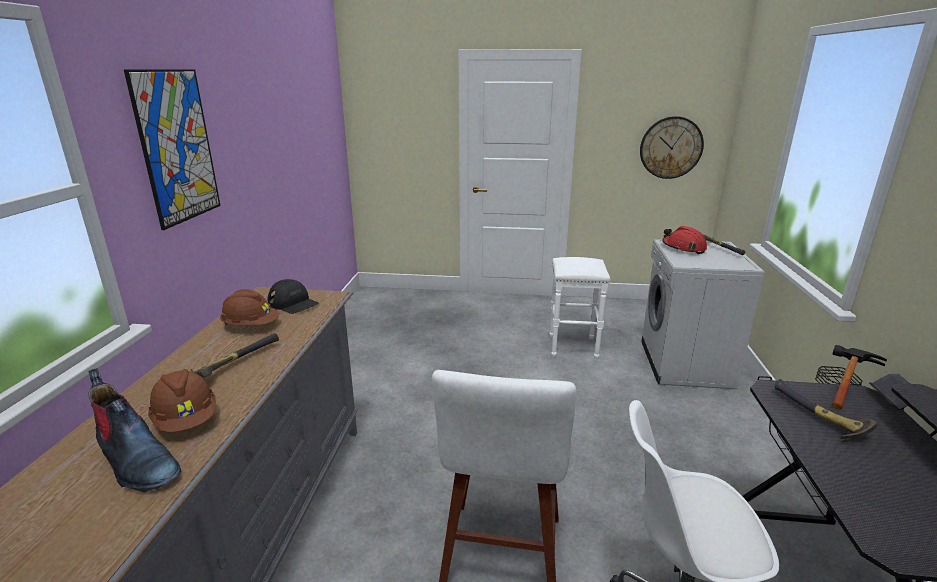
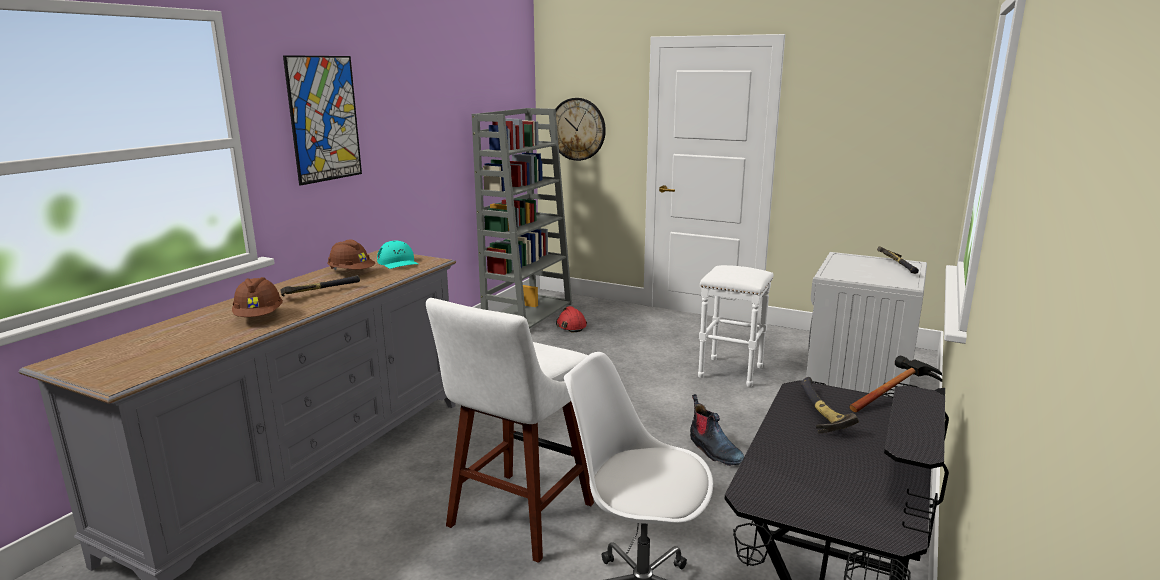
camera: 20 degrees right, 5 degrees down
boot [88,368,181,492] -> boot moved to [690,394,744,466]
black cap [268,279,319,314] -> turquoise cap [377,241,418,269]
wall clock [640,116,704,179] -> wall clock moved to [549,98,606,161]
red hard hat [663,226,707,254] -> red hard hat moved to [556,306,587,332]
none -> grey bookcase [472,108,572,329]

